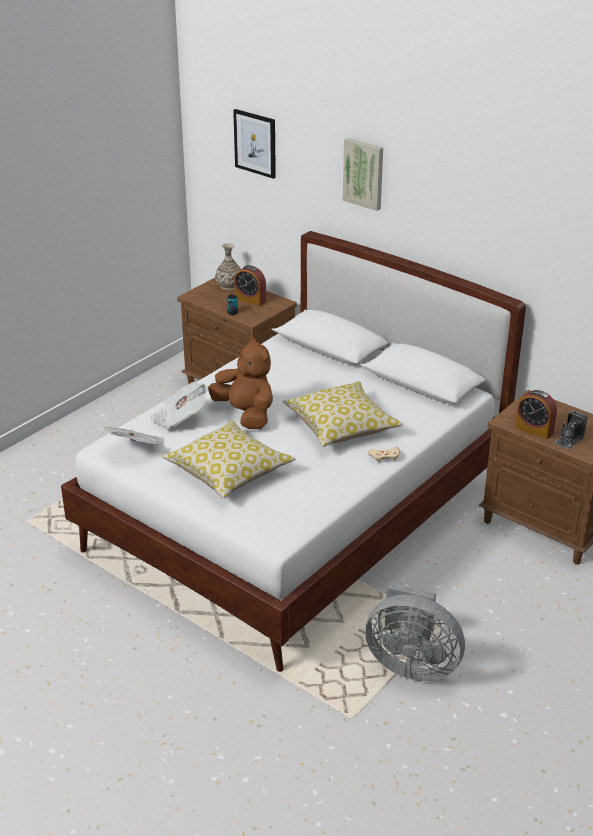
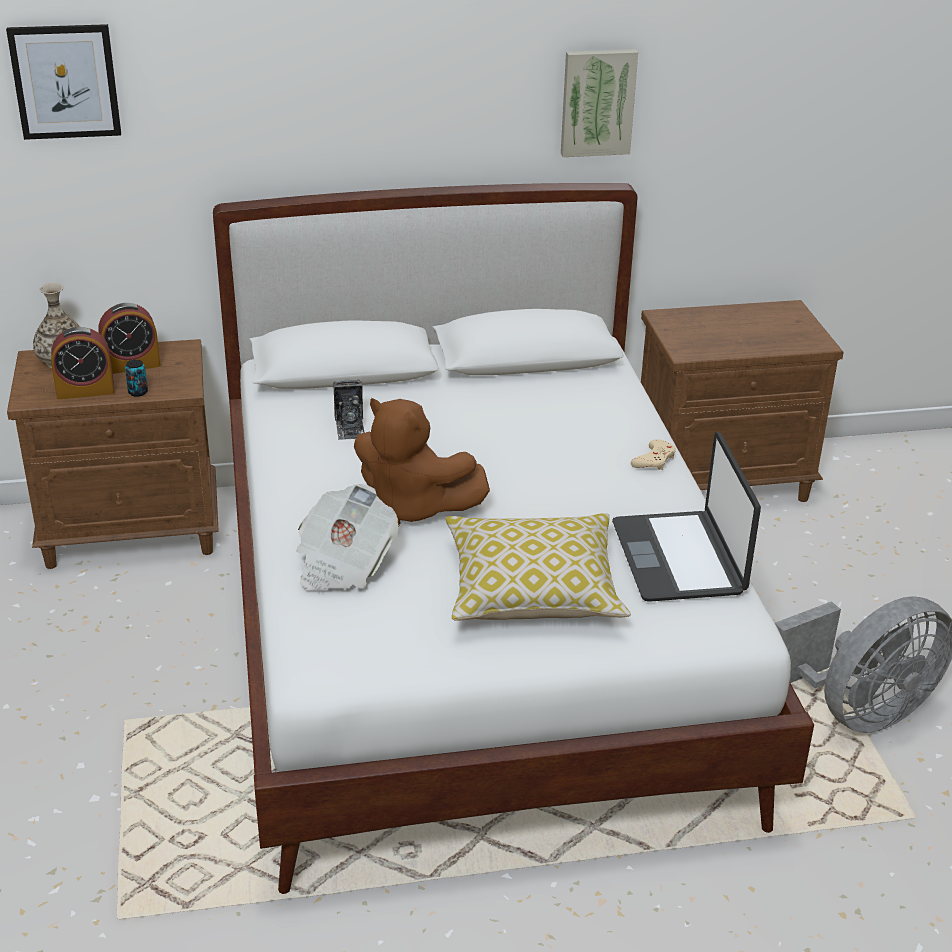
camera: 50 degrees left, 0 degrees up
newspaper [103,427,163,445] -> none
brown plush toy [208,337,273,429] -> brown plush toy turned 150 degrees counterclockwise [354,398,490,525]
pillow [283,381,403,447] -> none
picture [343,138,383,211] -> picture moved to [561,49,638,157]
alarm clock [515,390,557,439] -> alarm clock moved to [51,327,115,399]
camera [554,410,588,449] -> camera moved to [334,380,365,440]
none -> laptop [612,432,761,602]

